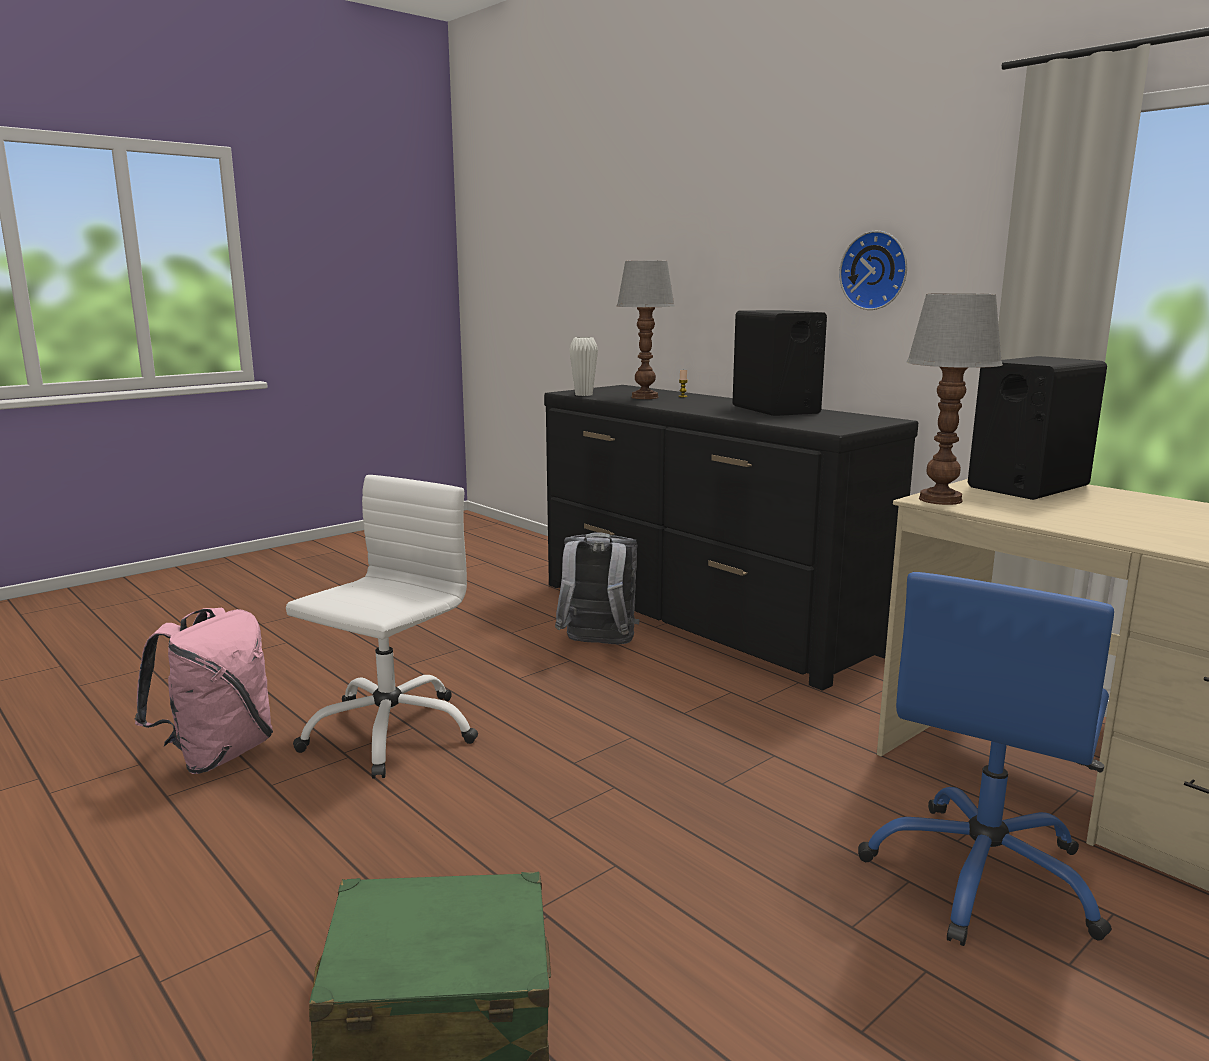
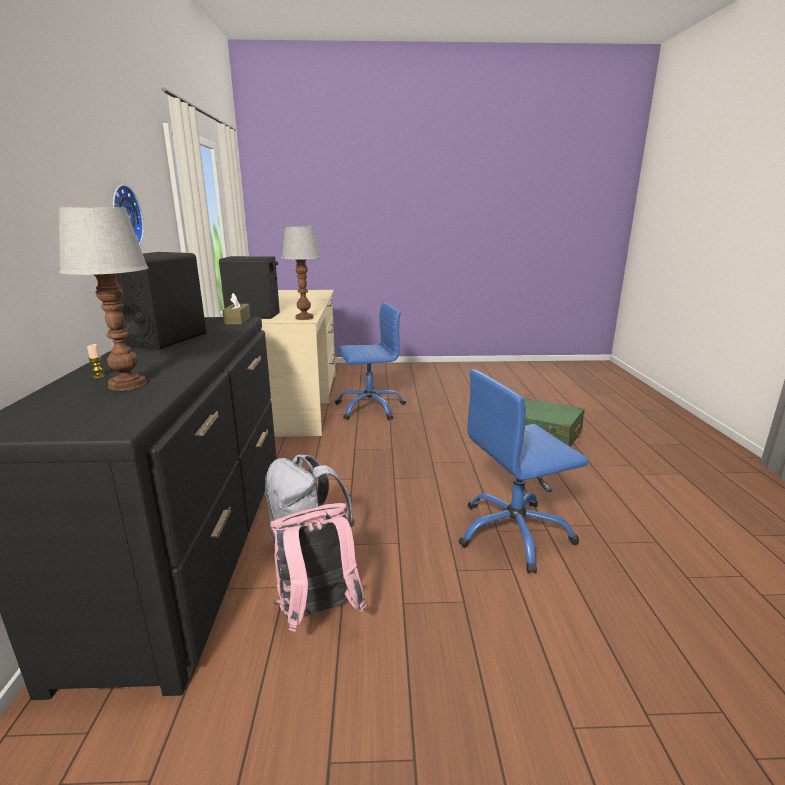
camera: 140 degrees left, 5 degrees up
pink backpack [134,608,273,774] -> pink backpack moved to [270,503,367,632]
white office chair [286,475,478,779] -> blue office chair [459,369,588,573]
white vase [569,337,598,396] -> none
none -> brown tissue box [222,293,251,324]

